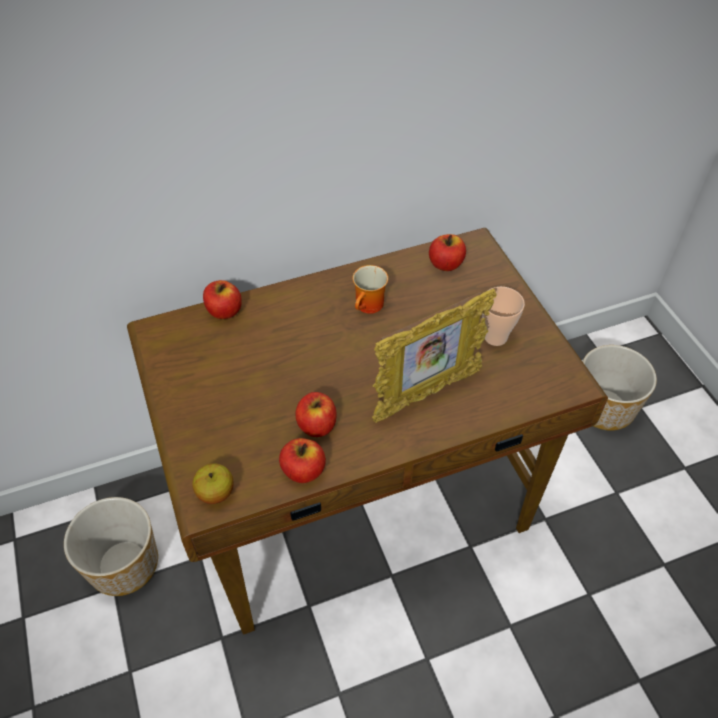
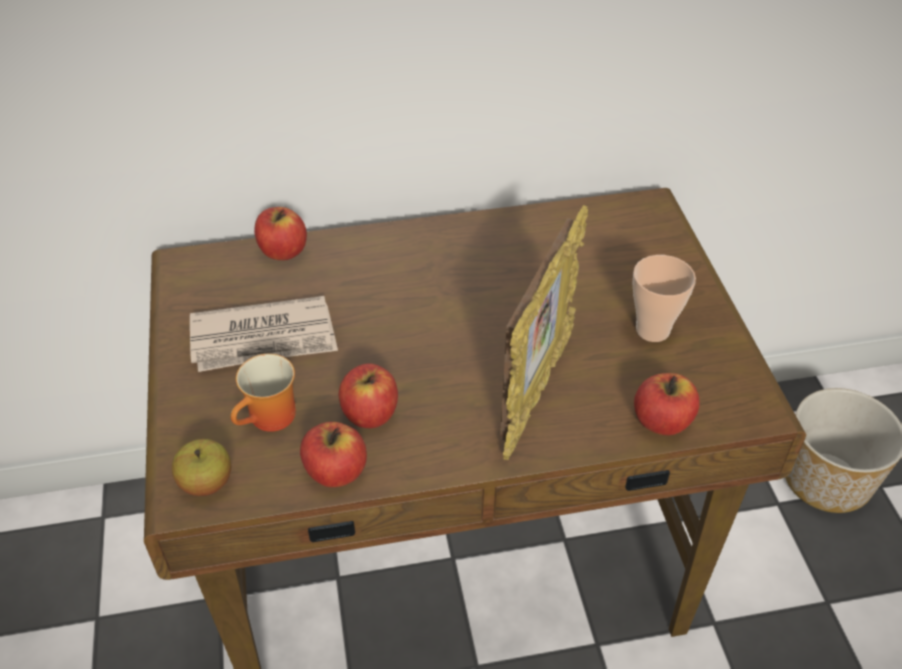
camera: 10 degrees right, 5 degrees down
planter [64,497,158,596] -> none
mug [353,265,388,314] -> mug moved to [231,354,296,432]
picture frame [372,289,496,423] -> picture frame turned 45 degrees counterclockwise [500,205,588,460]
apple [429,234,466,271] -> apple moved to [634,373,700,435]
none -> newspaper [190,296,338,372]

